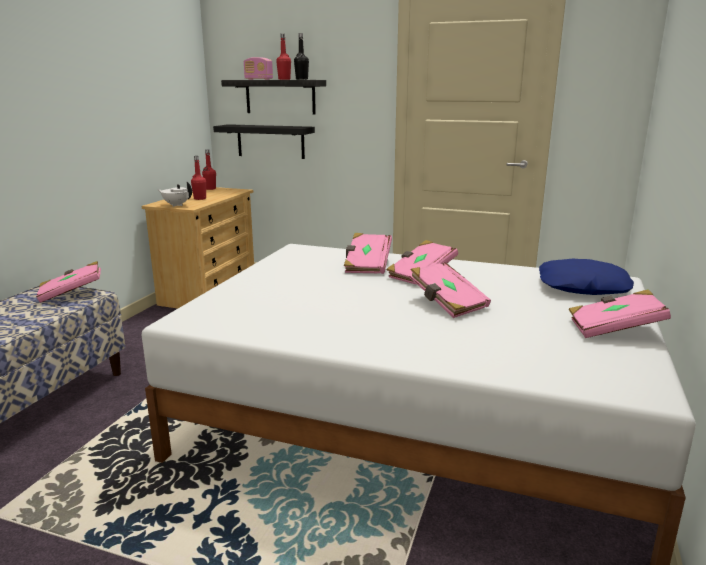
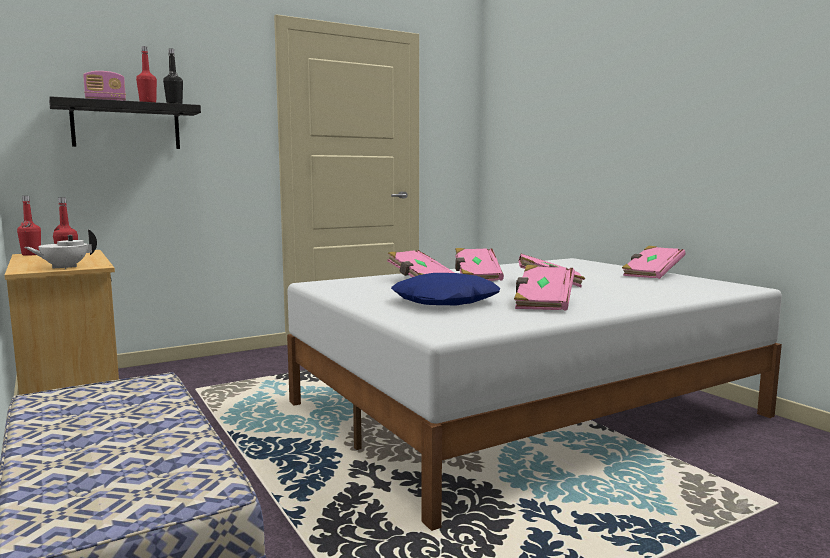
camera: 50 degrees left, 10 degrees down
pink book [36,261,101,303] -> pink book moved to [514,265,575,311]
black shelf [213,124,315,159] -> none
blue pillow [539,258,634,295] -> blue pillow moved to [391,273,500,306]

